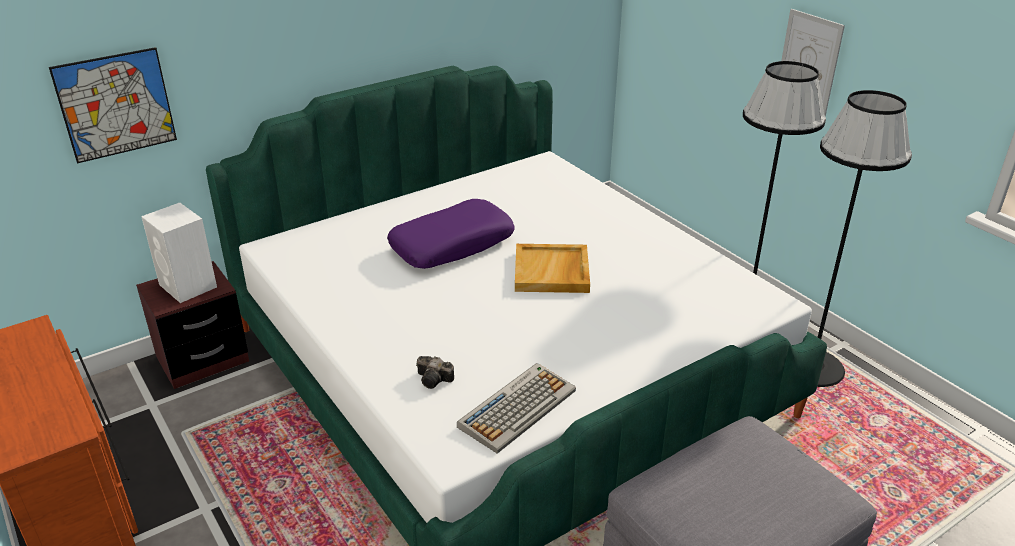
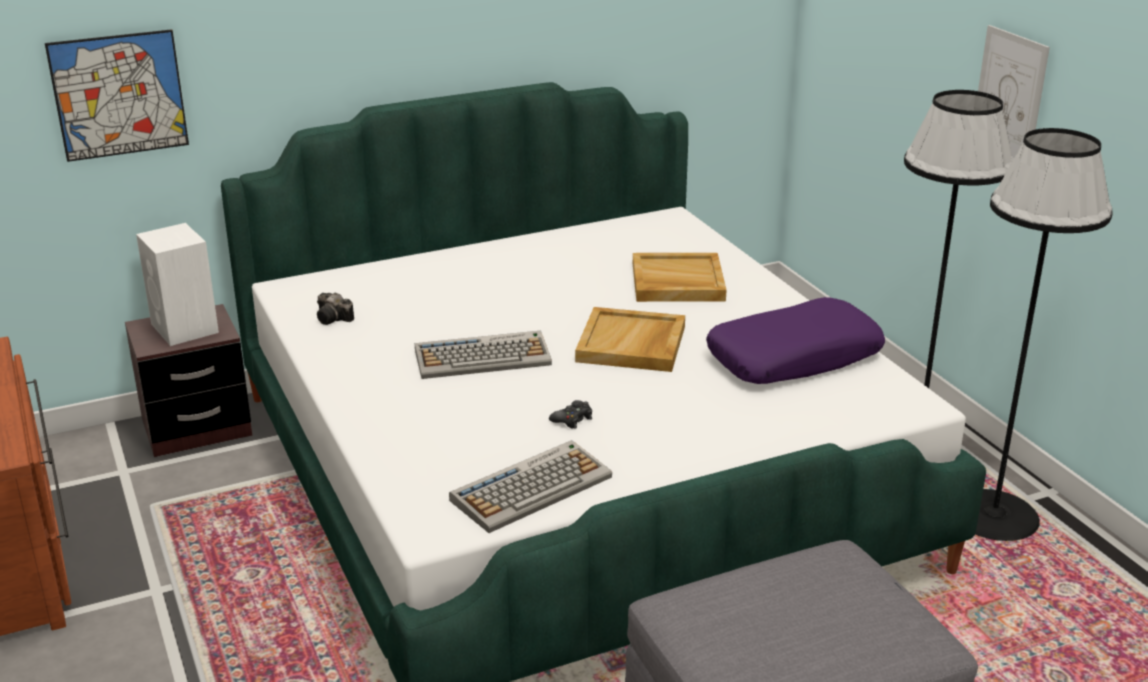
camera: 10 degrees right, 5 degrees down
purple pillow [387,199,515,269] -> purple pillow moved to [706,297,885,384]
camera [416,356,454,389] -> camera moved to [317,293,354,325]
none -> keyboard [415,331,552,379]
none -> black game controller [549,400,592,429]
none -> beige tray [633,253,727,302]

